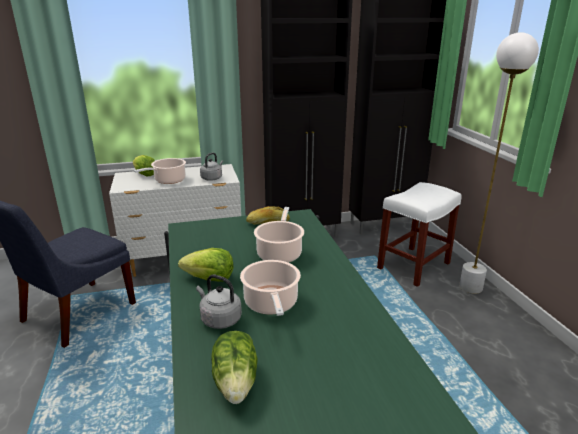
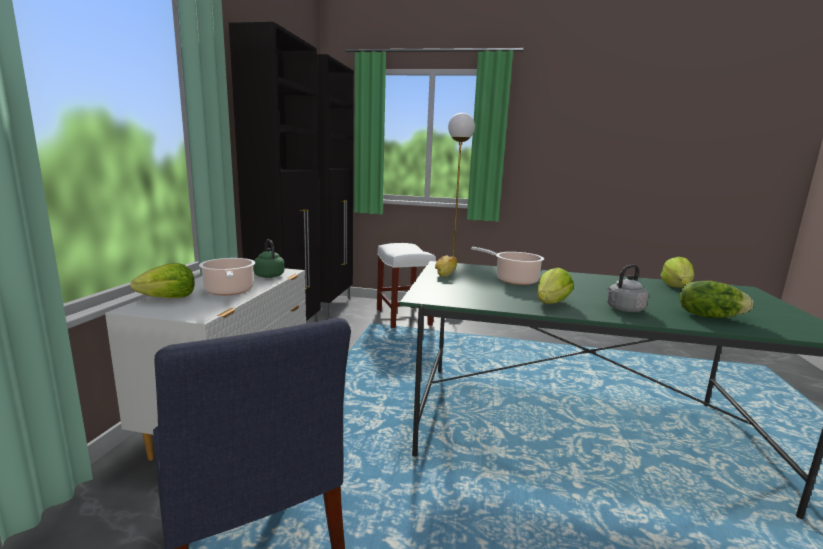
camera: 65 degrees left, 10 degrees down
grey kettle [200,152,223,181] -> green kettle [253,239,285,278]
cooking pot [240,260,301,316] -> none
none -> lettuce [661,257,694,288]

